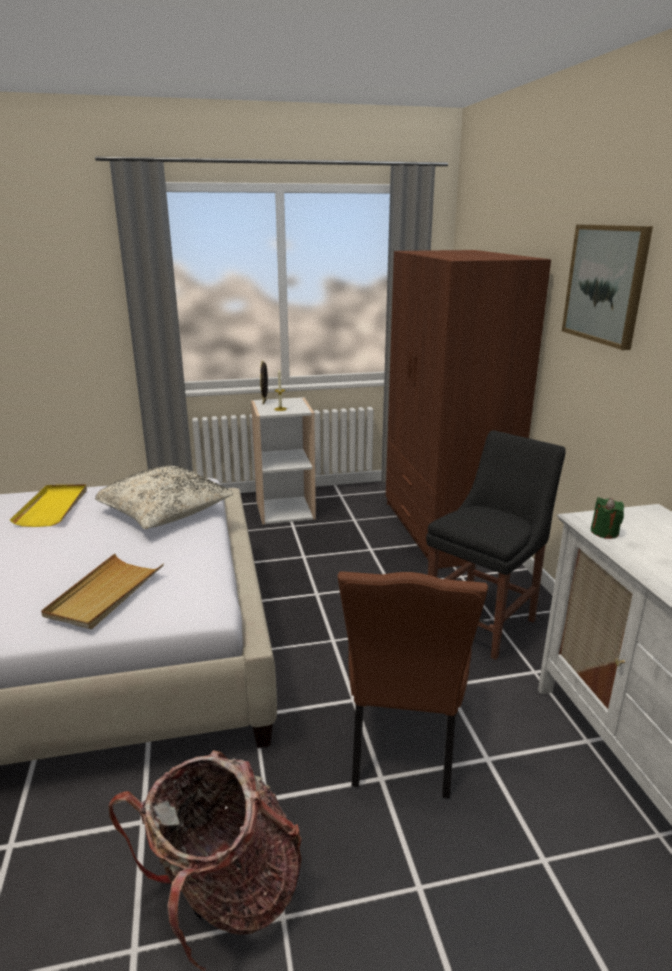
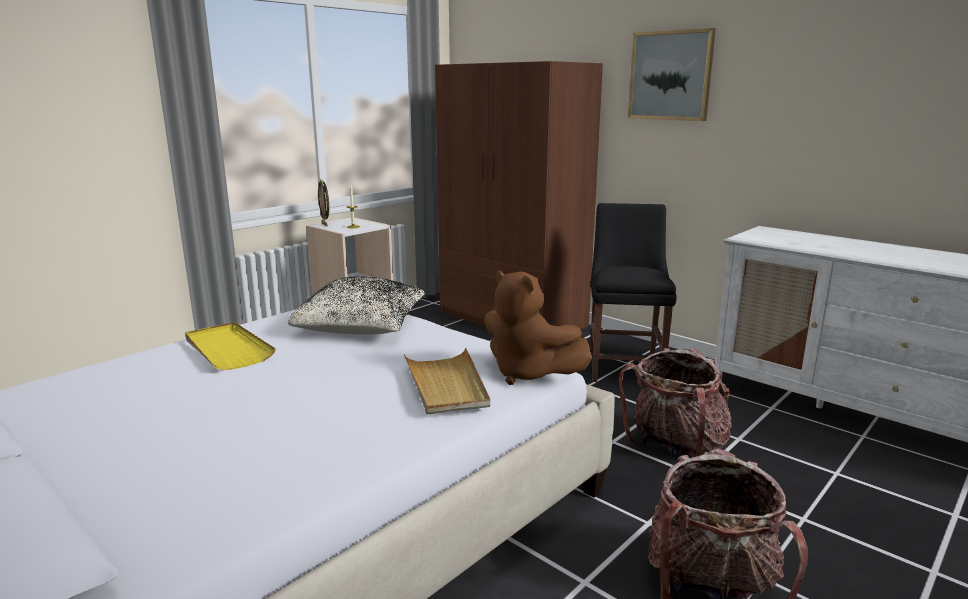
camera: 35 degrees left, 5 degrees down
brown chair [338,571,488,799] -> backpack [619,348,732,457]
green candle [591,497,624,539] -> none
none -> brown plush toy [484,270,592,385]

